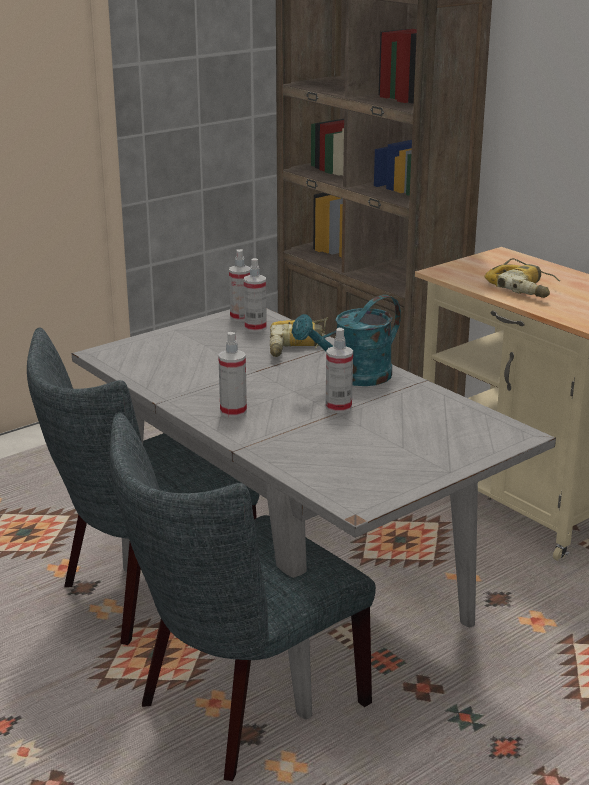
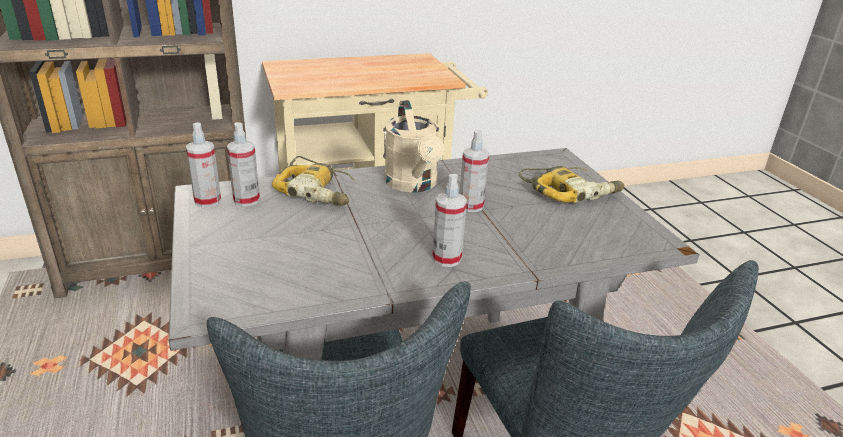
camera: 70 degrees left, 5 degrees up
turquoise watering can [292,295,401,386] -> beige watering can [384,100,444,193]
power drill [484,258,560,298] -> power drill moved to [519,166,624,203]

